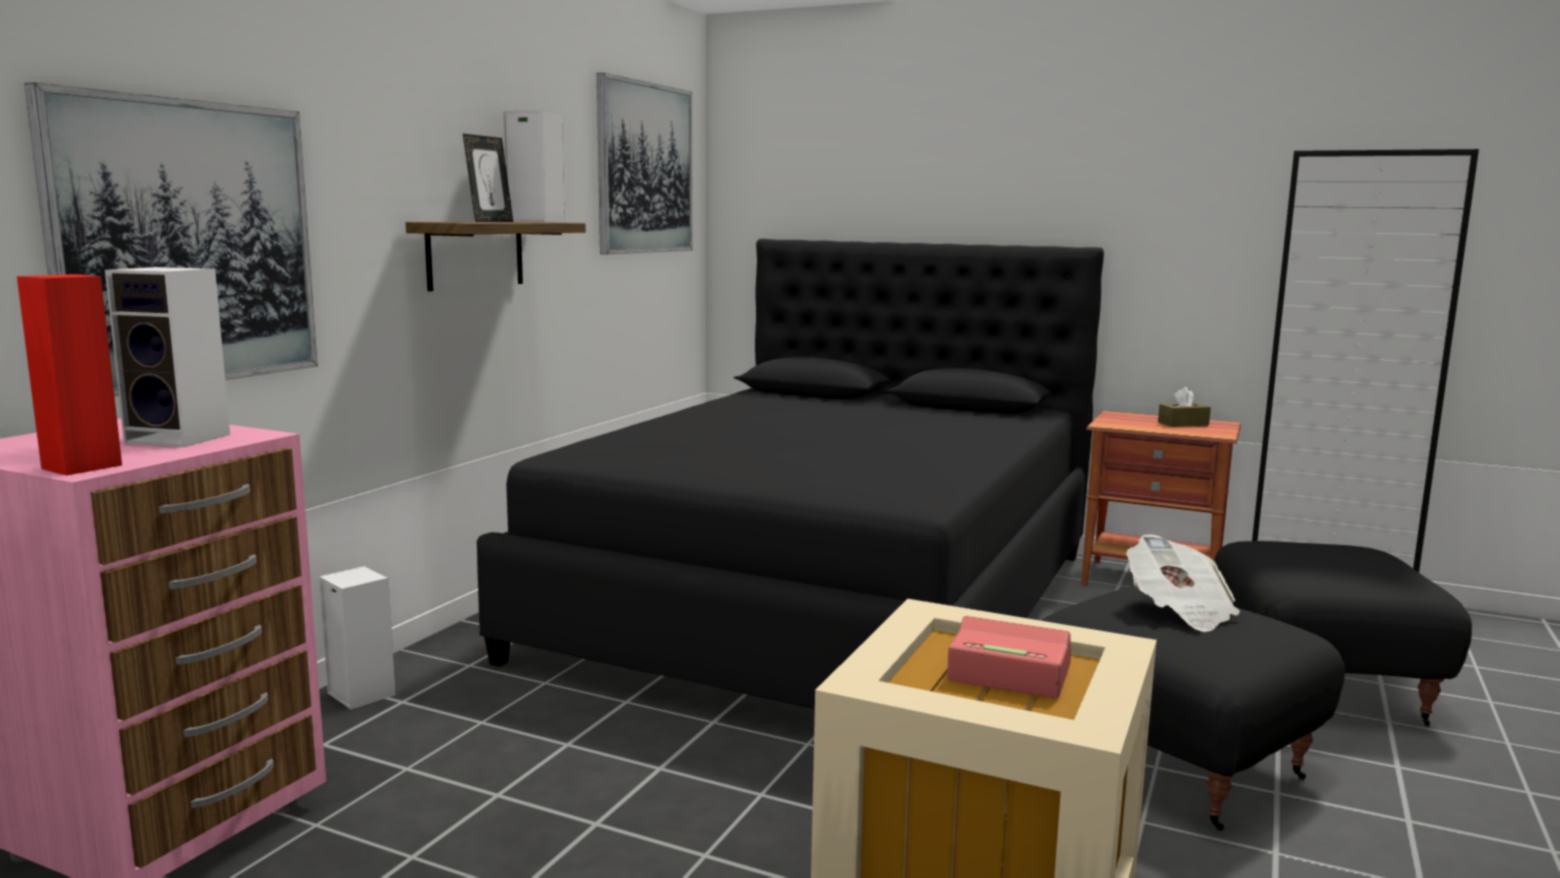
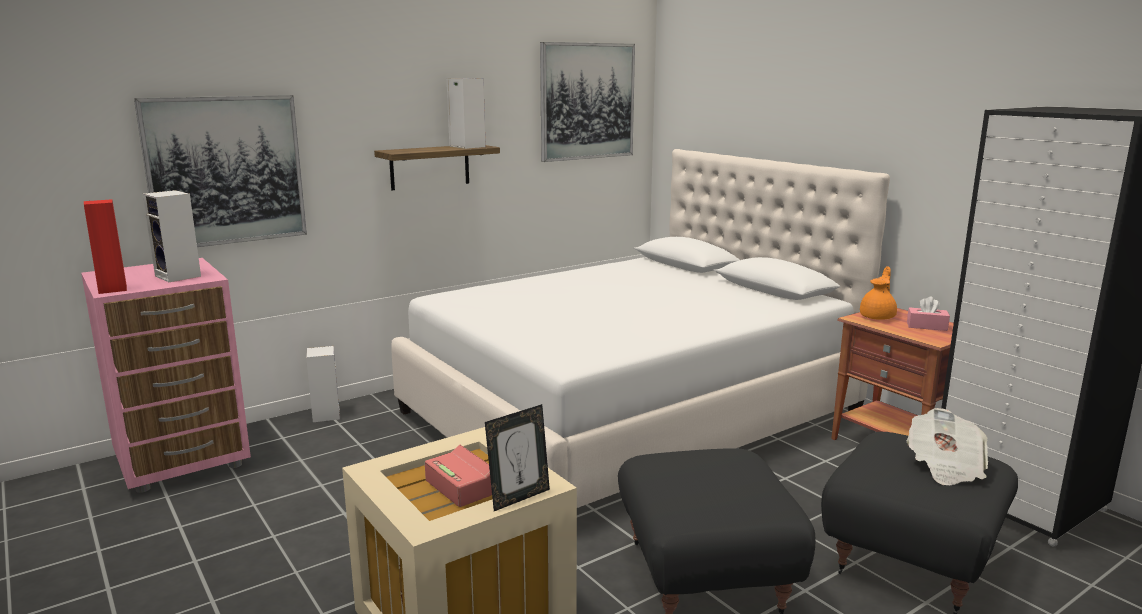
camera: 30 degrees right, 5 degrees up
picture frame [463,134,513,222] -> picture frame moved to [485,404,550,511]
black bed [477,239,1104,709] -> white bed [392,149,890,508]
newspaper [1126,534,1240,632] -> newspaper moved to [906,408,988,485]
brown tissue box [1158,387,1211,427] -> pink tissue box [907,296,950,331]
none -> orange teapot [860,266,897,320]

